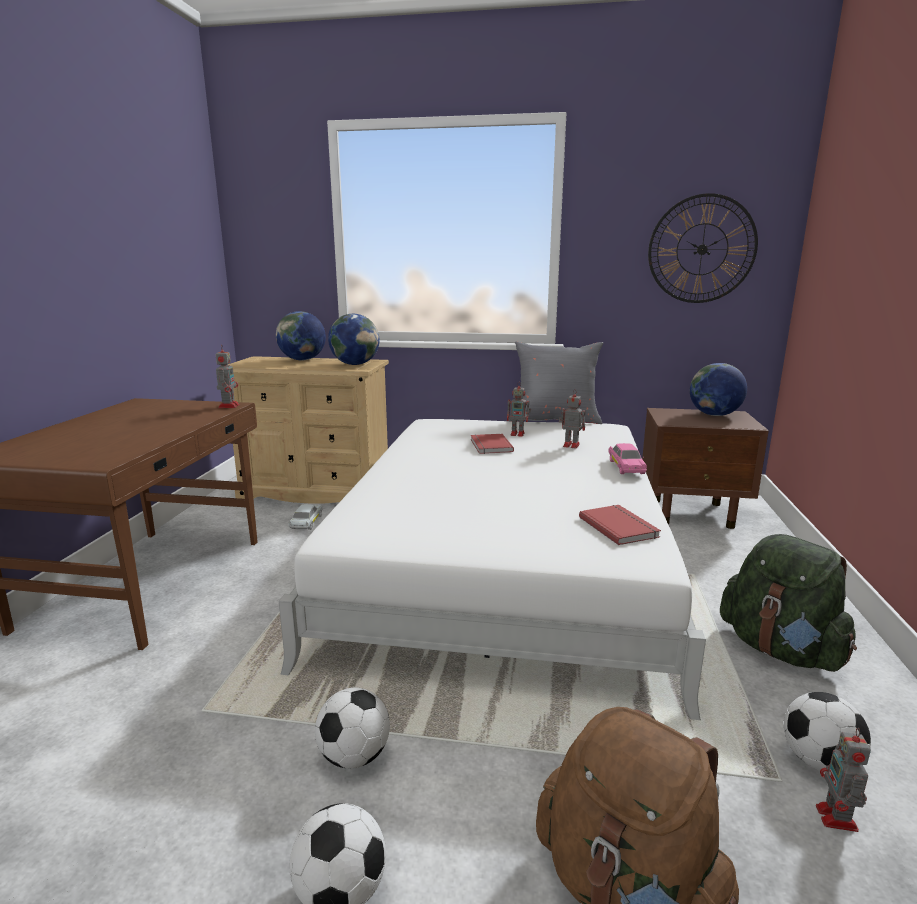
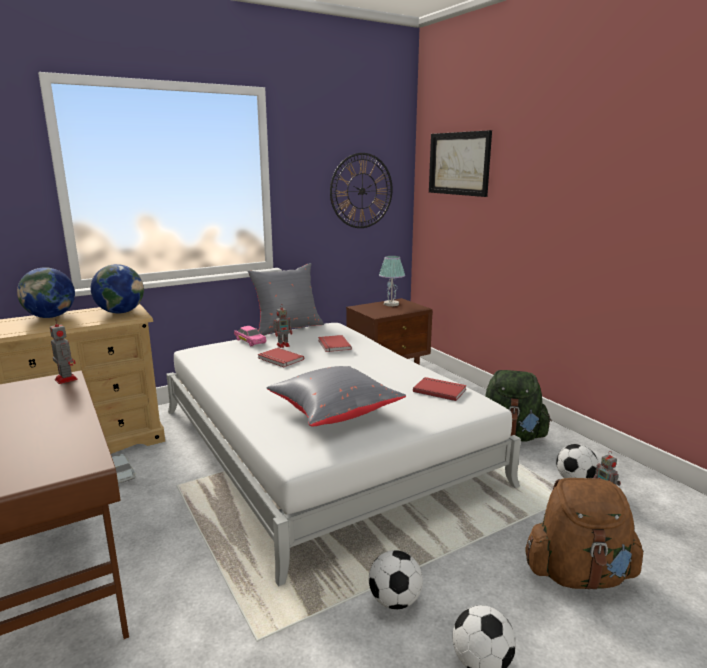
camera: 40 degrees left, 0 degrees up
toy robot [559,390,585,449] -> red book [318,335,352,352]
pink toy car [608,443,647,474] -> pink toy car moved to [234,326,267,346]
globe [690,363,747,416] -> table lamp [379,256,405,306]
none -> grey pillow [266,366,406,427]
none -> picture [429,130,492,197]

